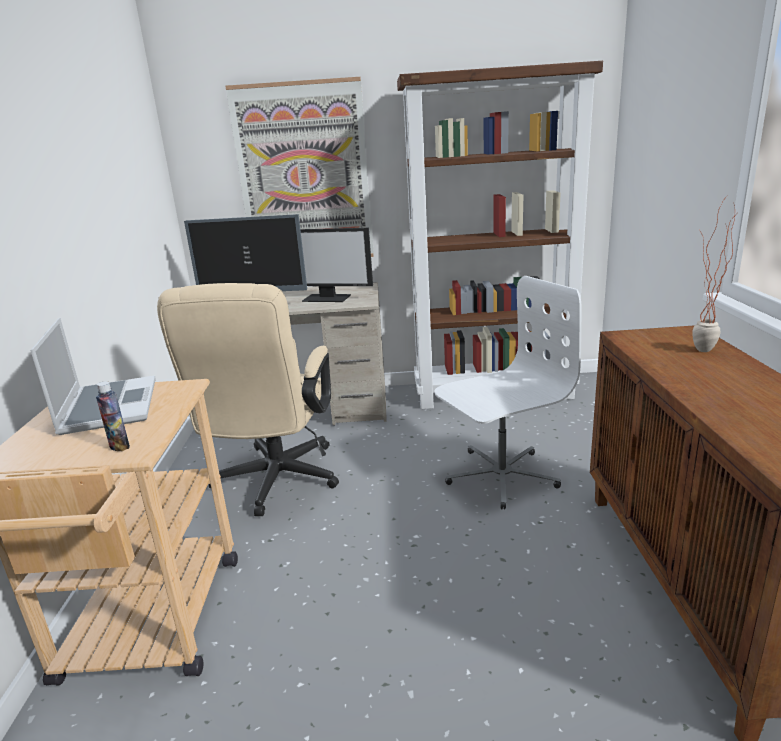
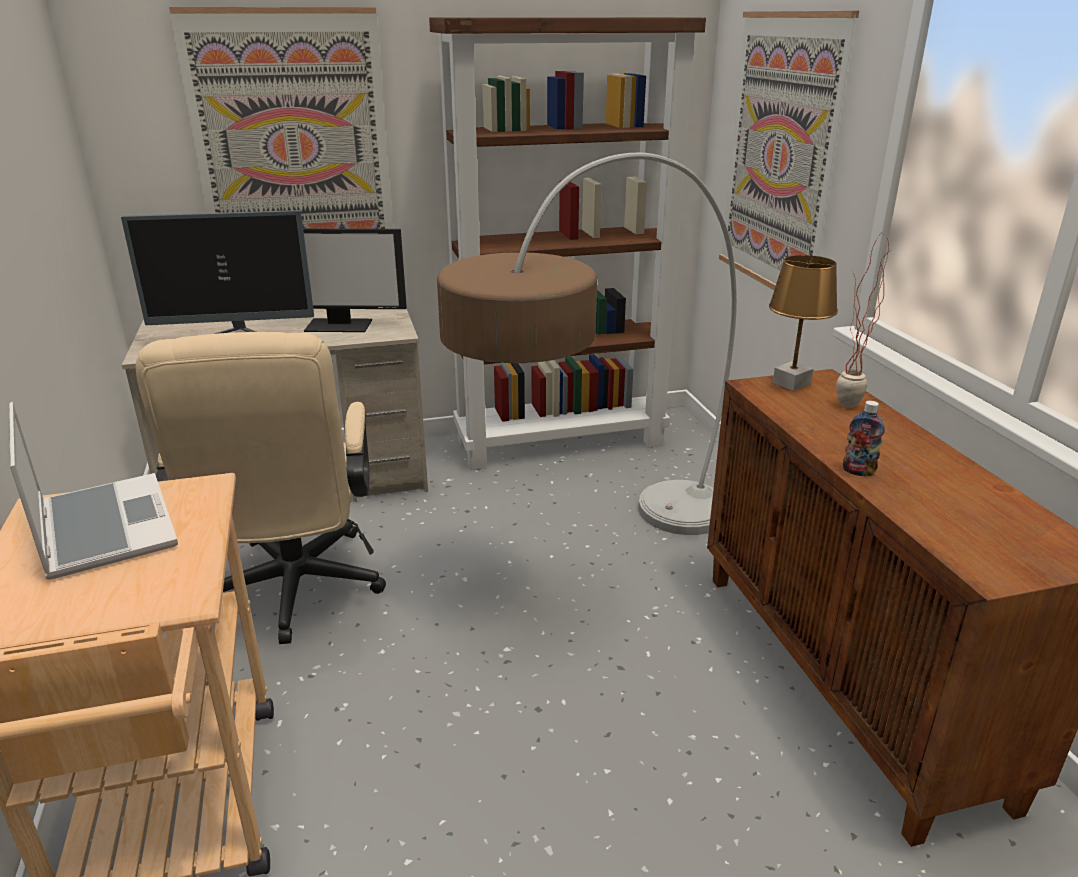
camera: 15 degrees left, 5 degrees up
bottle [96,381,130,451] -> bottle moved to [843,401,885,476]
white office chair [434,276,582,509] -> floor lamp [437,152,737,535]
none -> picture [719,11,859,290]
none -> brown table lamp [769,255,838,391]

